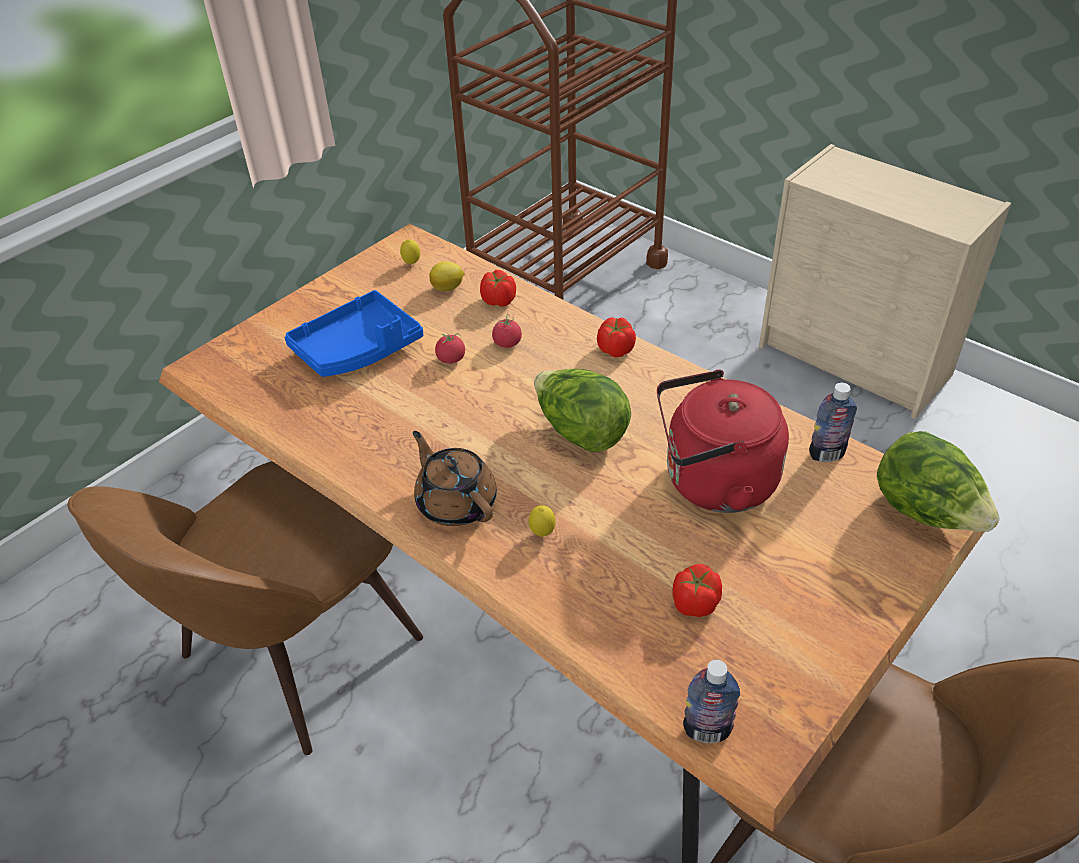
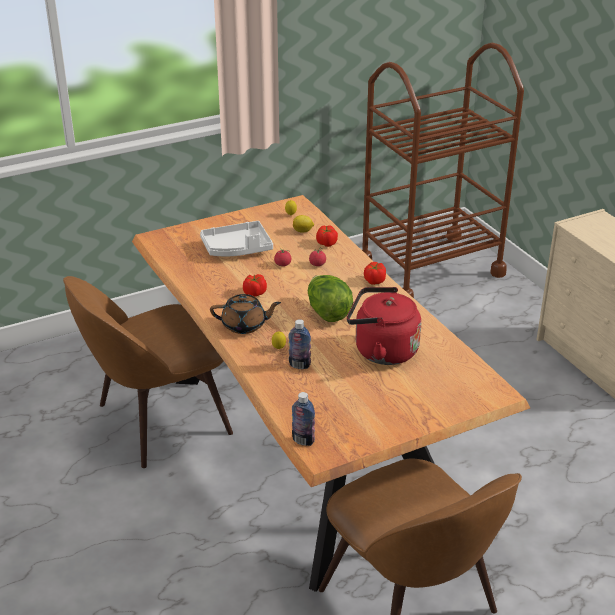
camera: 20 degrees right, 10 degrees down
blue tray [284,290,423,377] -> white tray [200,221,273,256]
brown teapot [413,431,497,526] -> brown teapot turned 105 degrees clockwise [210,294,281,334]
tomato [672,564,722,617] -> tomato moved to [243,274,267,297]
bottle [809,383,857,462] -> bottle moved to [288,319,311,369]
lettuce [877,431,1000,532] -> none

